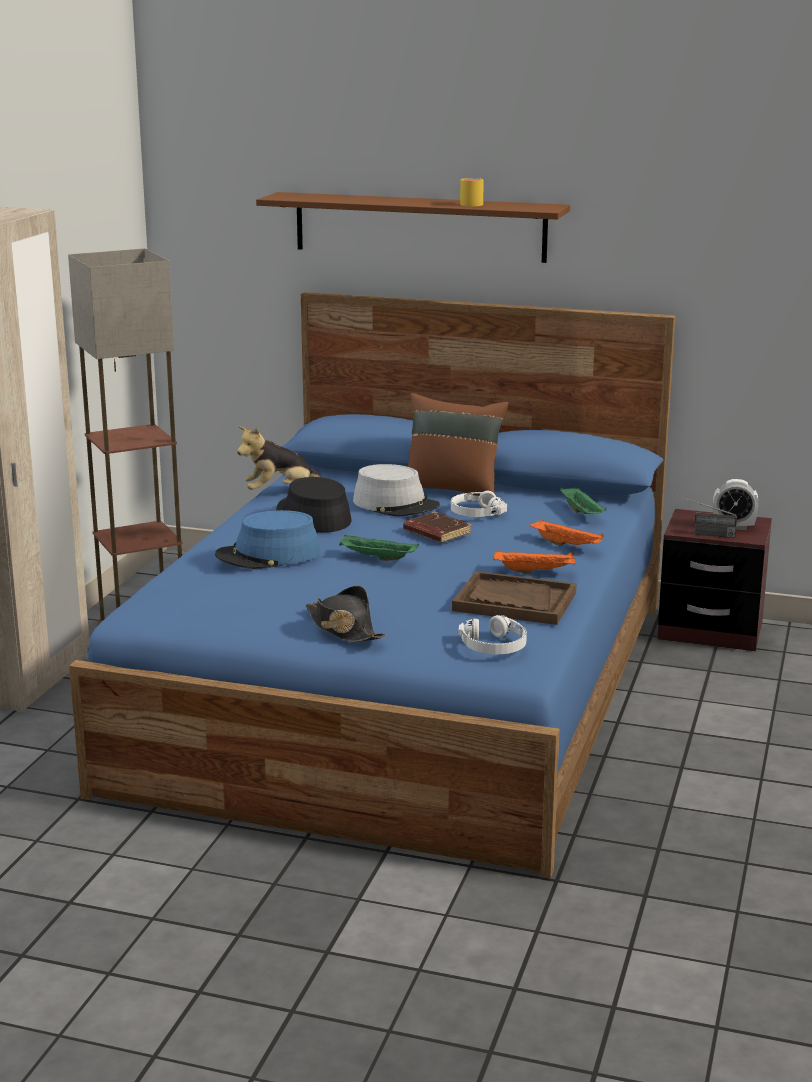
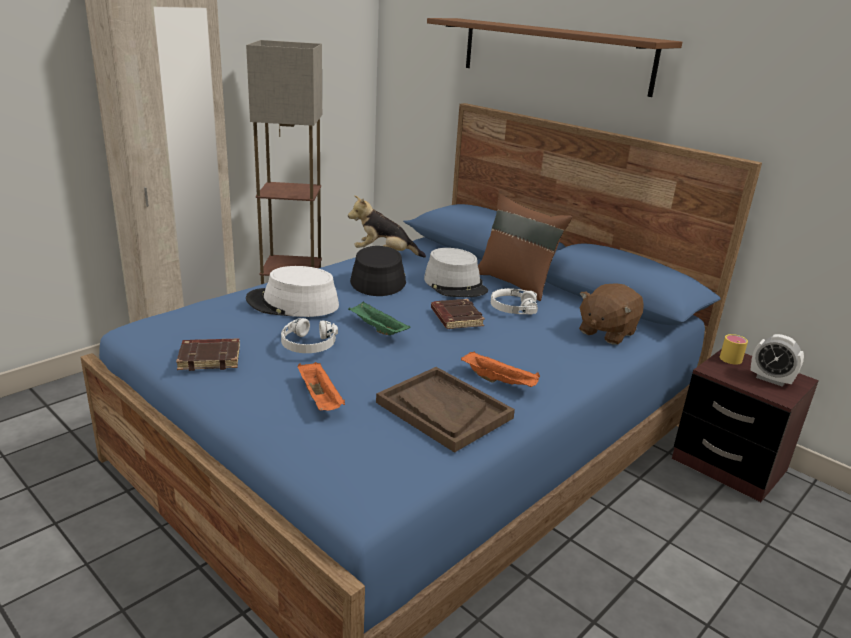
camera: 25 degrees right, 5 degrees up
blue hat [215,510,320,569] -> white hat [246,266,339,317]
black hat [306,586,386,642] -> none
white headphones [459,615,527,654] -> white headphones moved to [281,318,338,353]
yellow mug [460,178,484,206] -> yellow mug moved to [720,334,748,365]
orange tray [530,520,604,546] -> orange tray moved to [298,362,345,411]
green tray [560,487,606,514] -> brown plush toy [579,283,644,344]
radio [675,495,737,538] -> none
none -> brown book [176,338,240,371]

